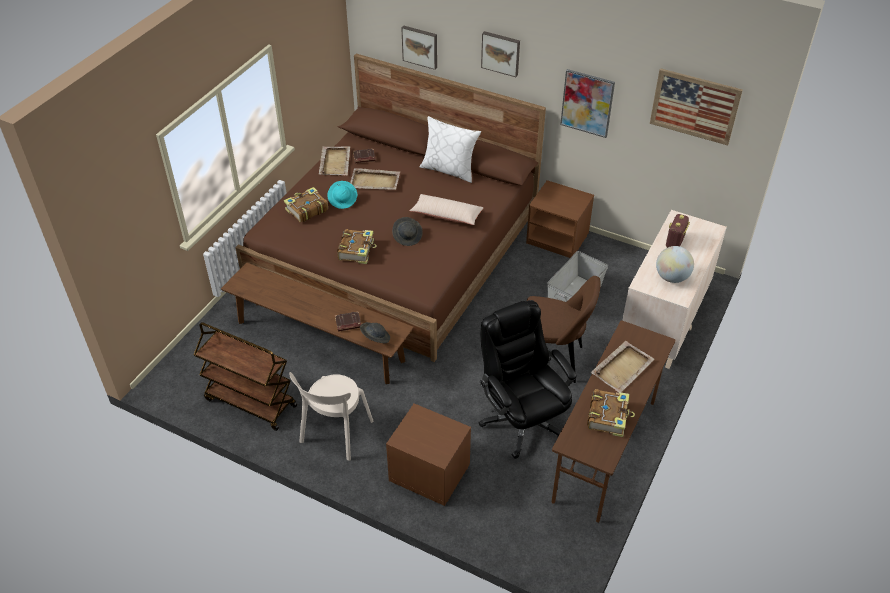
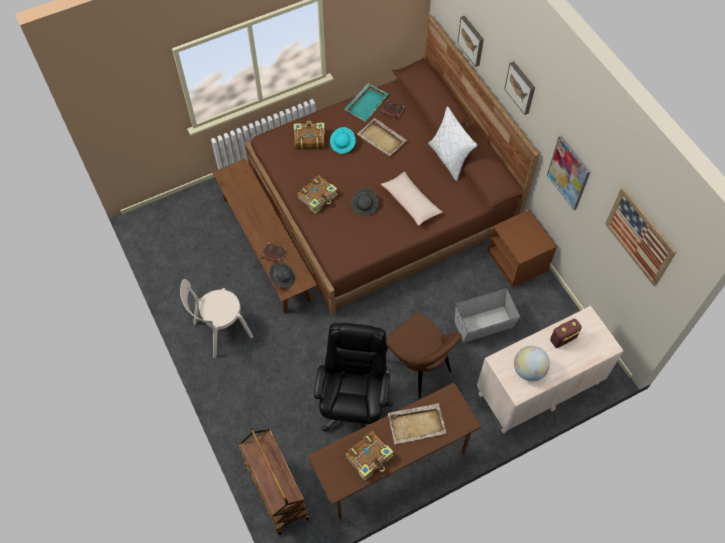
camera: 35 degrees right, 15 degrees up
brown cart [194,322,297,431] -> brown cart moved to [238,428,309,535]
beige tray [319,146,350,175] -> turquoise tray [344,83,389,122]
brown nightstand [386,403,471,506] -> none

